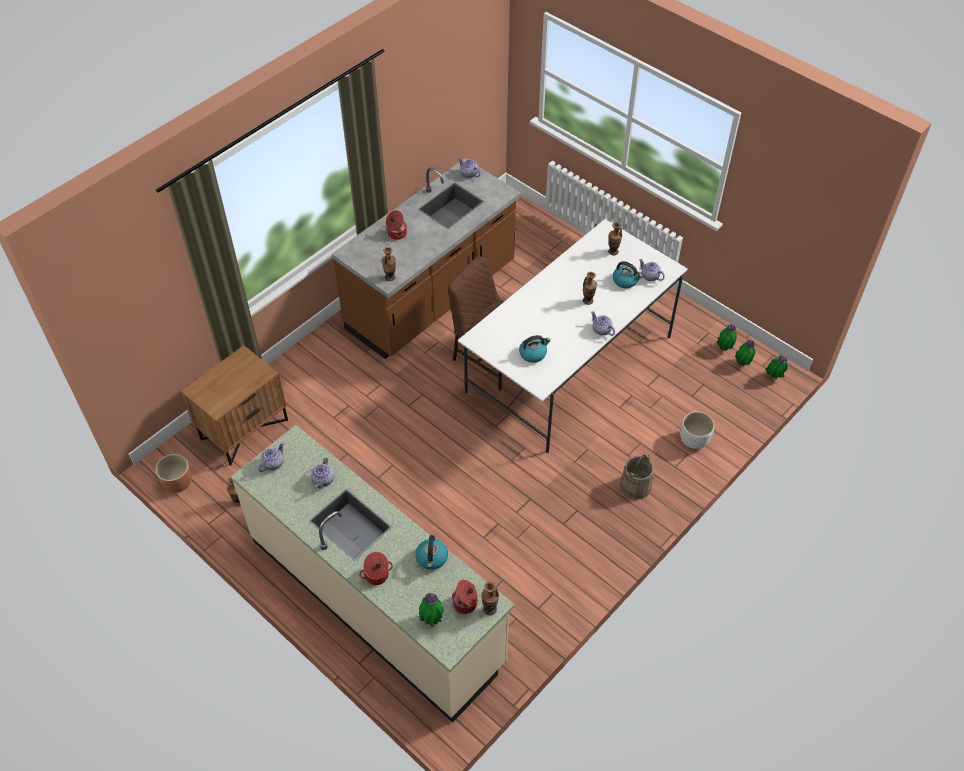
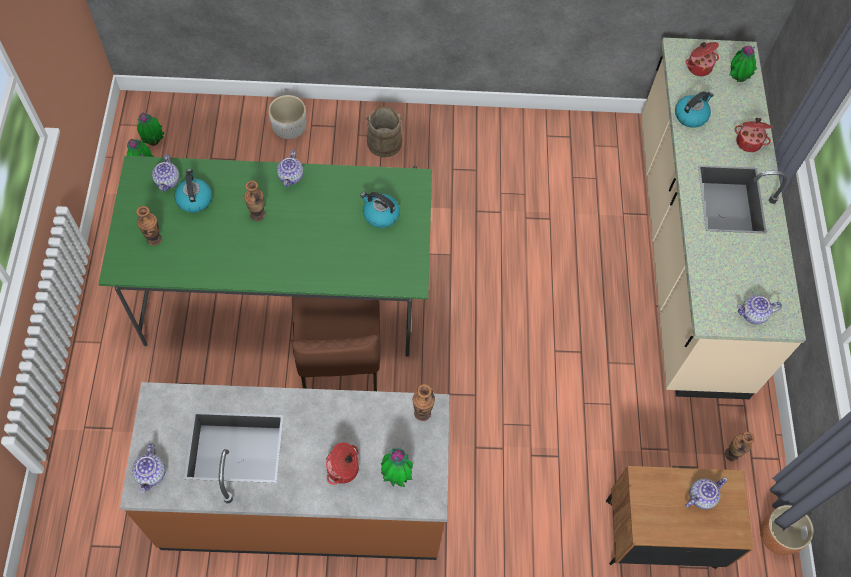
camera: 135 degrees left, 10 degrees up
teapot [311,457,334,489] -> teapot moved to [685,478,727,509]
white dining table [458,219,688,453] -> green dining table [99,154,432,357]
vase [481,582,499,615] -> none
potted plant [766,354,788,379] -> potted plant moved to [381,448,413,487]

